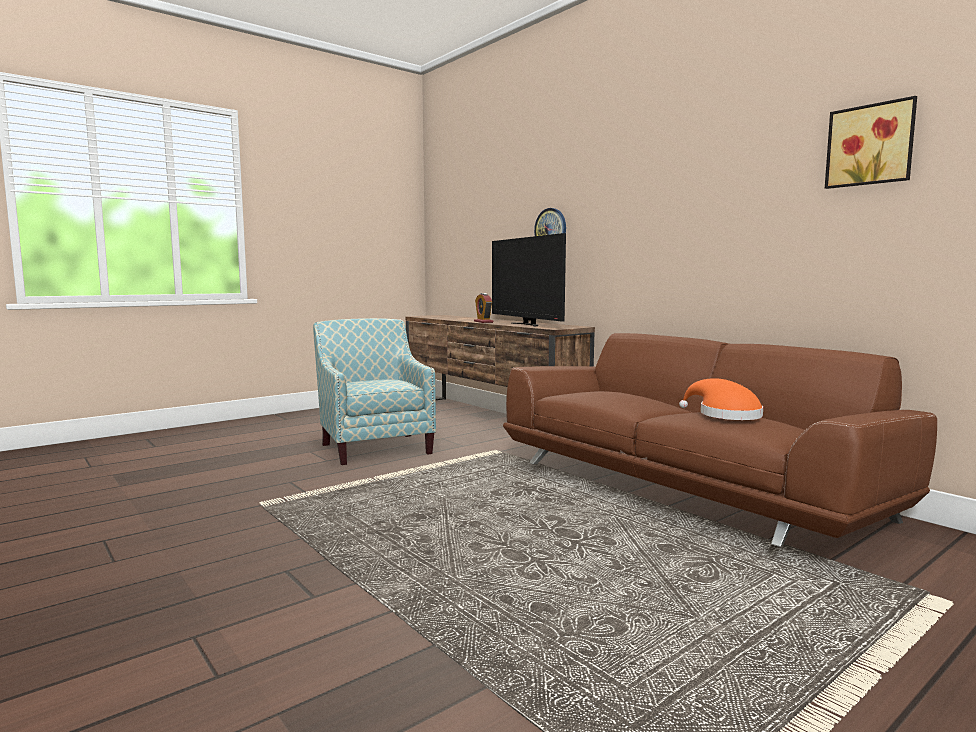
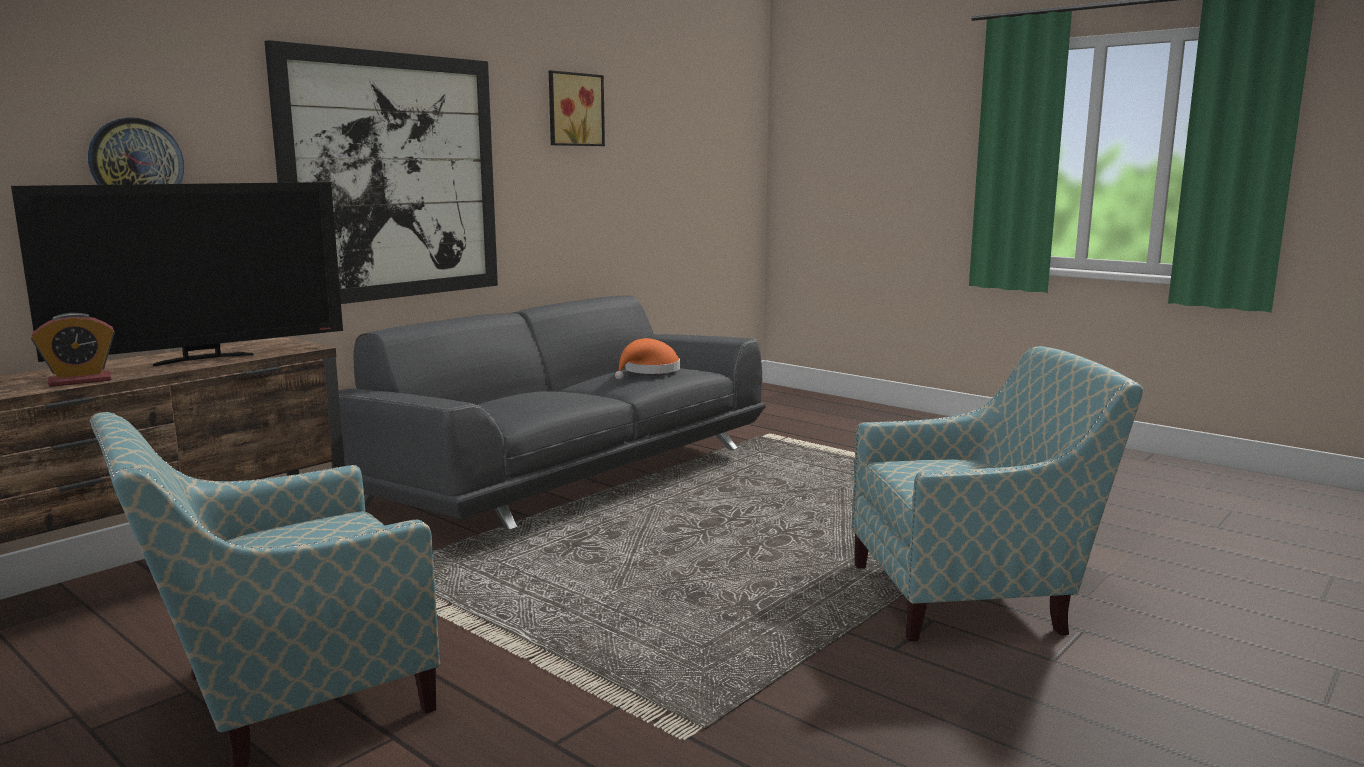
camera: 100 degrees left, 5 degrees up
brown sofa [503,333,937,547] -> grey sofa [339,295,766,530]
none -> picture [264,40,498,304]
none -> armchair [852,346,1143,642]

